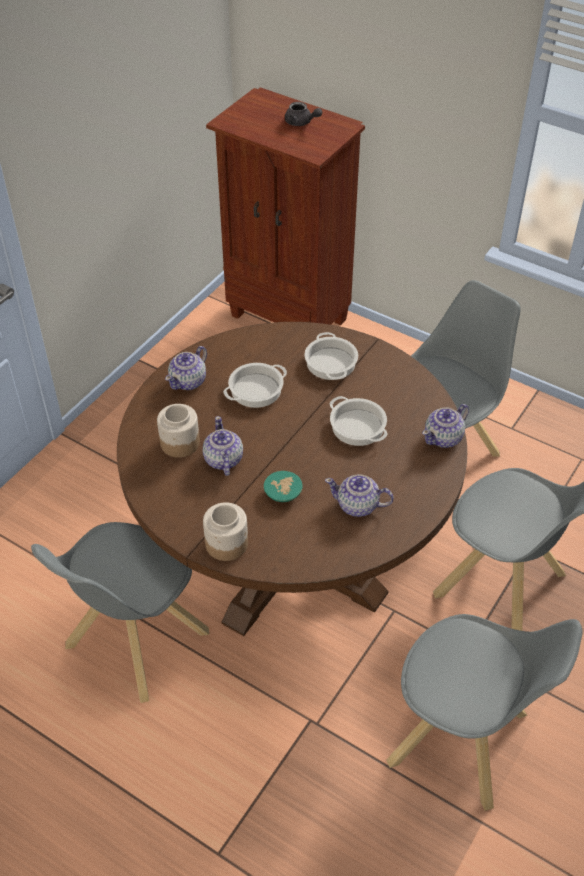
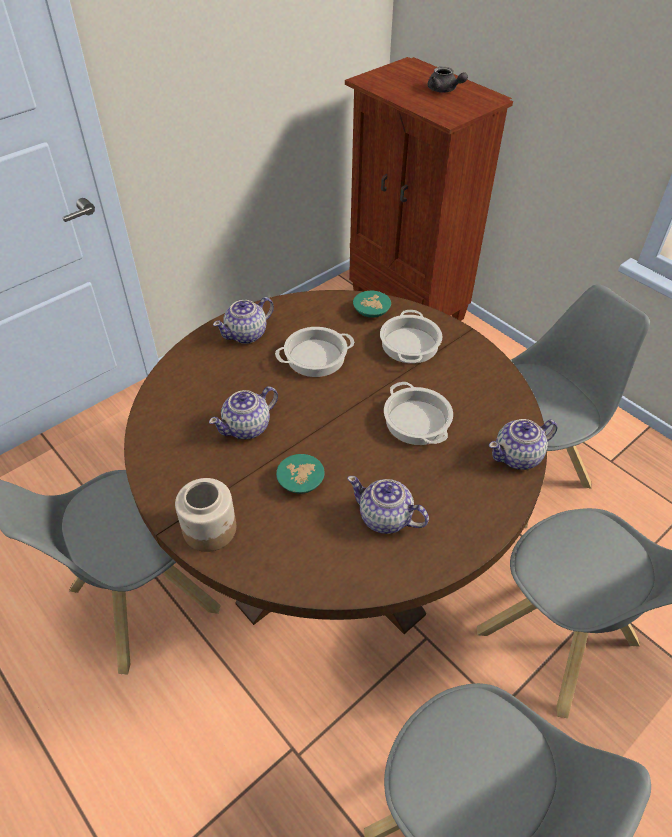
camera: 15 degrees right, 0 degrees up
jar [157,404,200,458] -> none
teapot [203,416,243,476] -> teapot turned 135 degrees counterclockwise [209,386,278,440]
none -> turquoise bowl [353,291,391,318]

